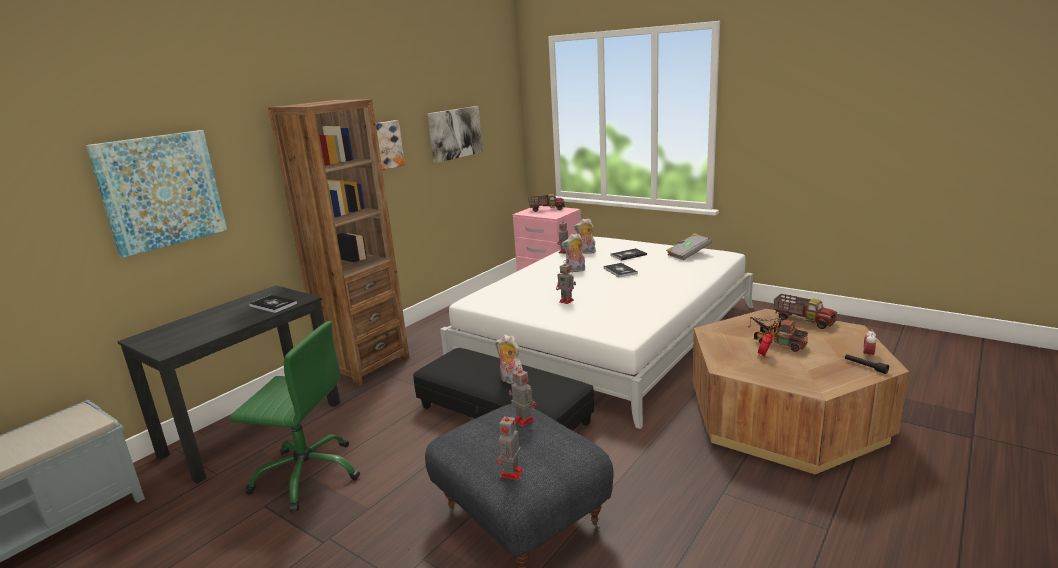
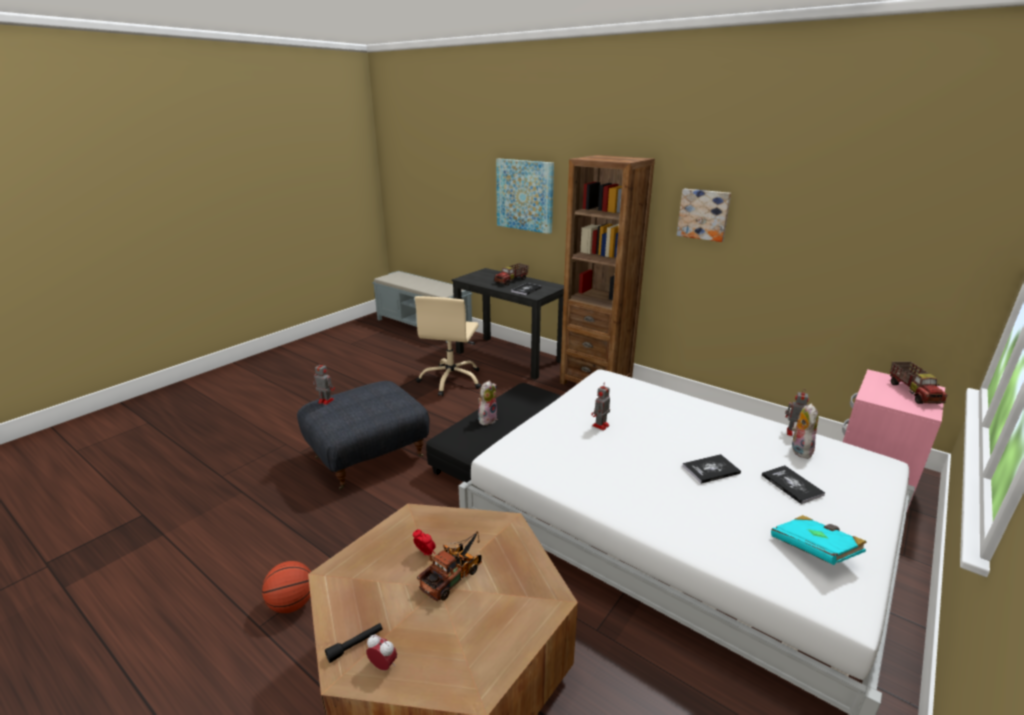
camera: 90 degrees right, 5 degrees up
green office chair [230,321,360,512] -> beige office chair [415,296,481,396]
picture [428,106,483,163] -> none
toy robot [509,366,536,427] -> none
plush toy [562,233,585,272] -> none
grey book [666,233,712,260] -> turquoise book [771,515,867,565]
toy truck [774,294,837,329] -> toy truck moved to [494,263,529,286]
none -> basketball [262,561,311,613]

